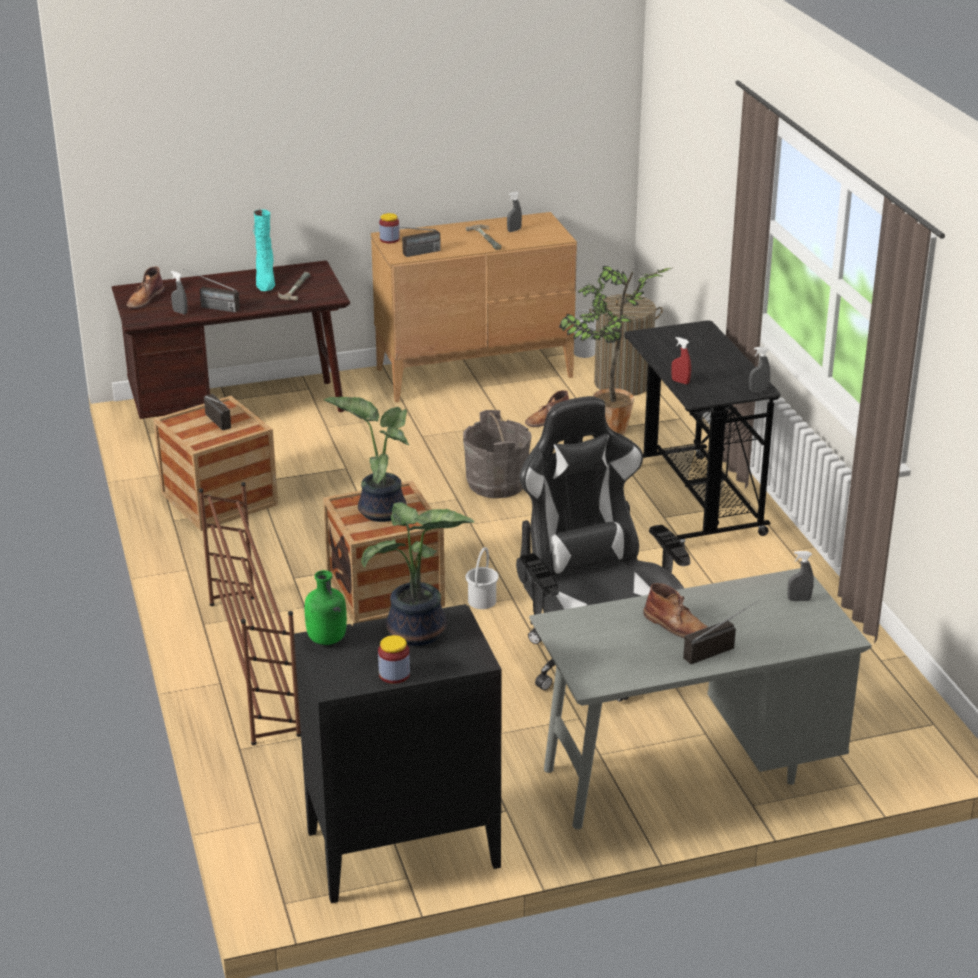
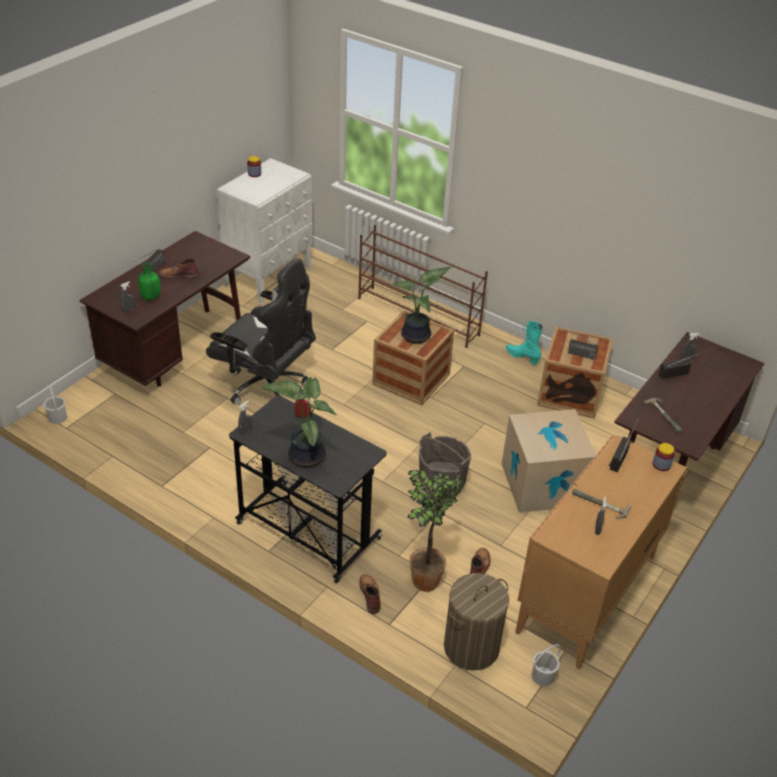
camera: 140 degrees right, 10 degrees up
brown boot [127,266,165,309] -> brown boot moved to [359,574,381,614]
turquoise boot [253,209,275,292] -> turquoise boot moved to [506,321,543,365]
black dresser [294,604,502,903] -> white dresser [217,158,312,304]
green bottle [305,570,347,645] -> green bottle moved to [138,263,161,300]
potted plant [361,502,474,646] -> potted plant moved to [261,377,337,468]
white bucket [466,547,499,609] -> white bucket moved to [43,385,67,424]
grey desk [529,568,872,829] -> brown desk [79,231,250,387]
none -> cardboard box [502,409,596,513]

